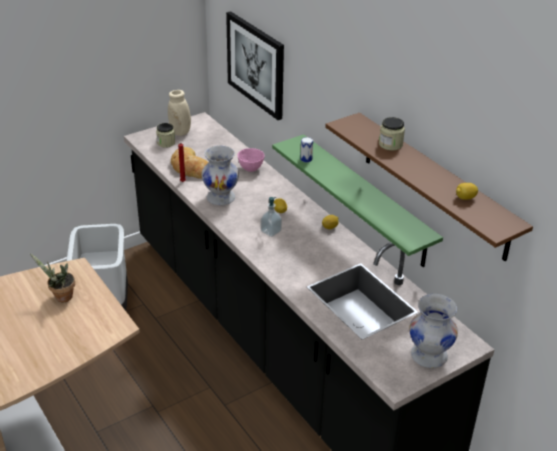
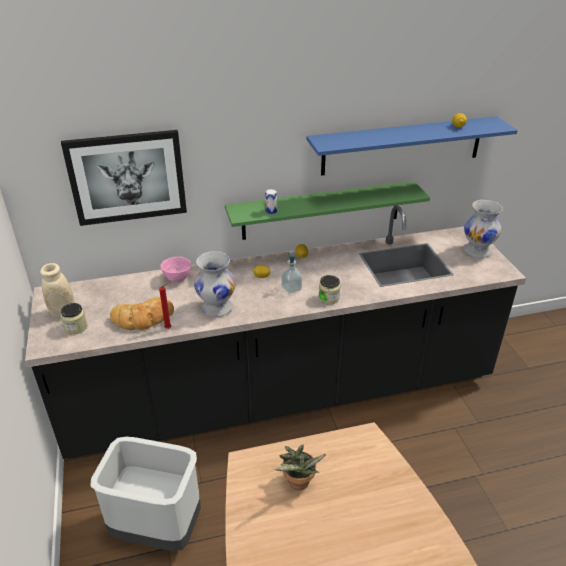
camera: 70 degrees left, 0 degrees up
brown shelf [325,113,533,261] -> blue shelf [306,116,518,176]
jar [379,117,405,151] -> jar moved to [319,275,340,305]

